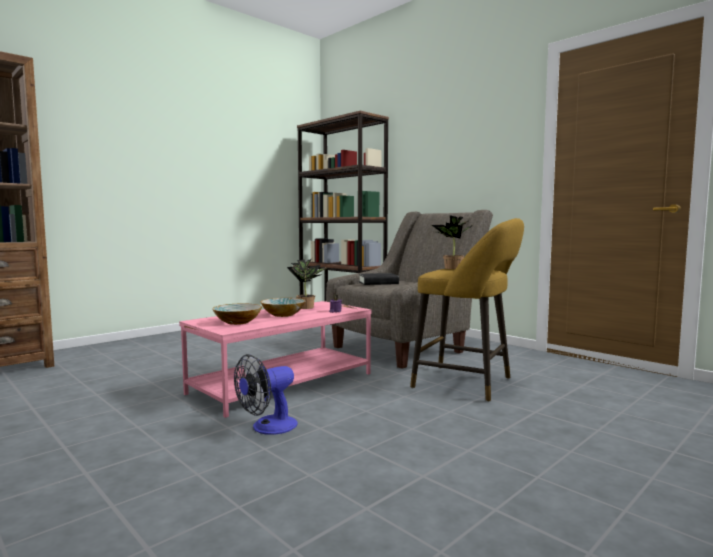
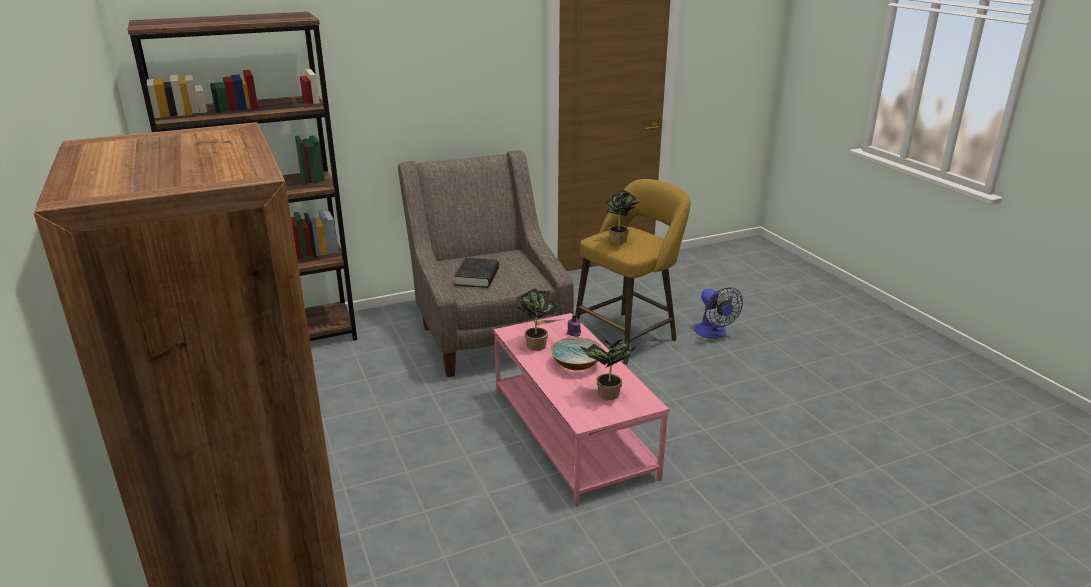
camera: 70 degrees left, 20 degrees up
bowl [212,304,262,325] -> potted plant [580,339,636,400]
fan [234,354,298,435] -> fan moved to [694,287,743,339]

